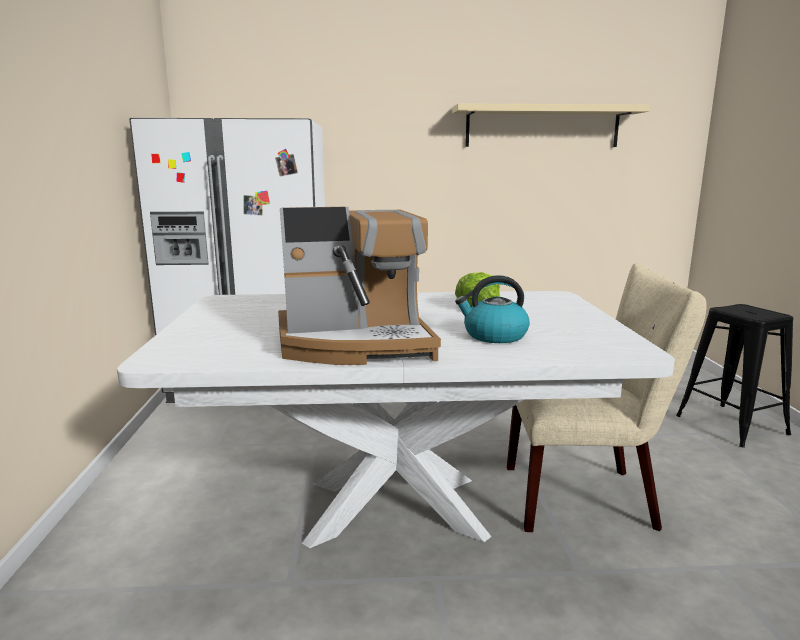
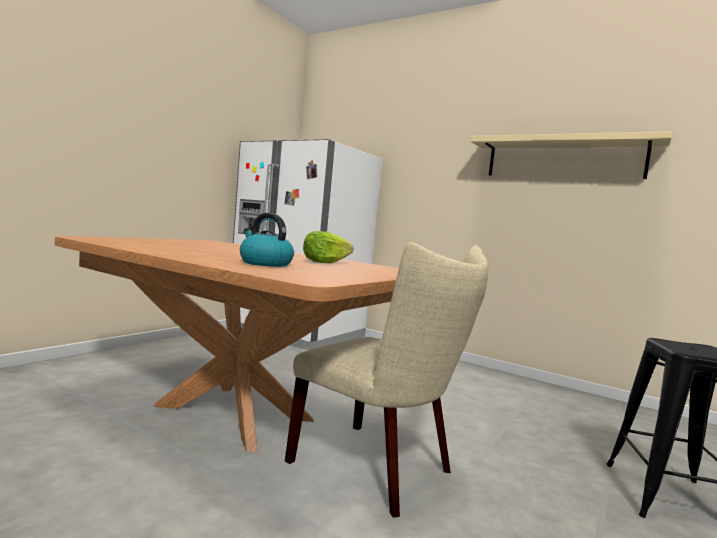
camera: 35 degrees right, 10 degrees down
white dining table [117,291,675,548] -> brown dining table [55,236,399,452]
coffee machine [278,207,441,365] -> none

